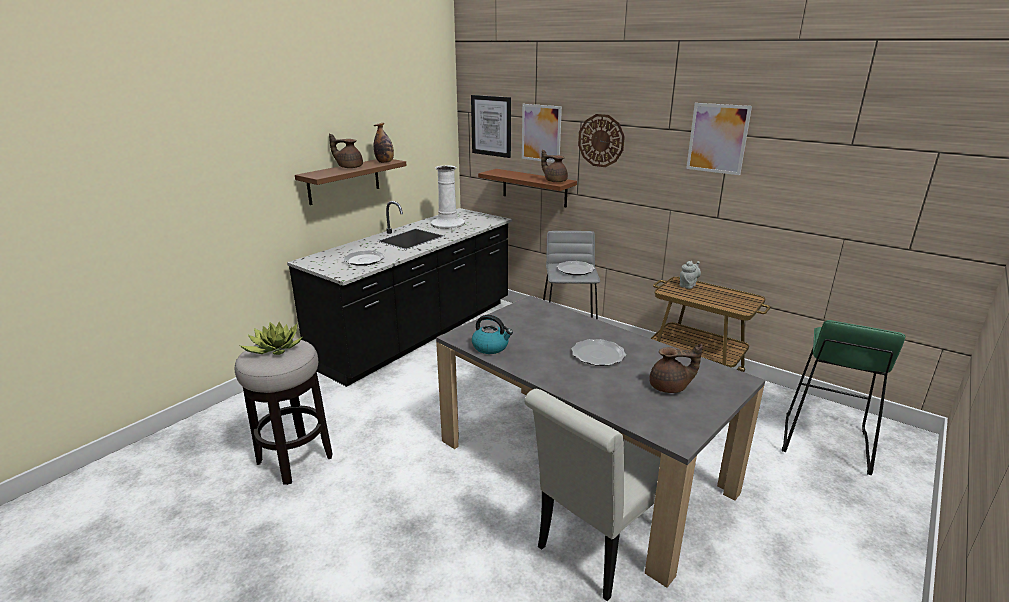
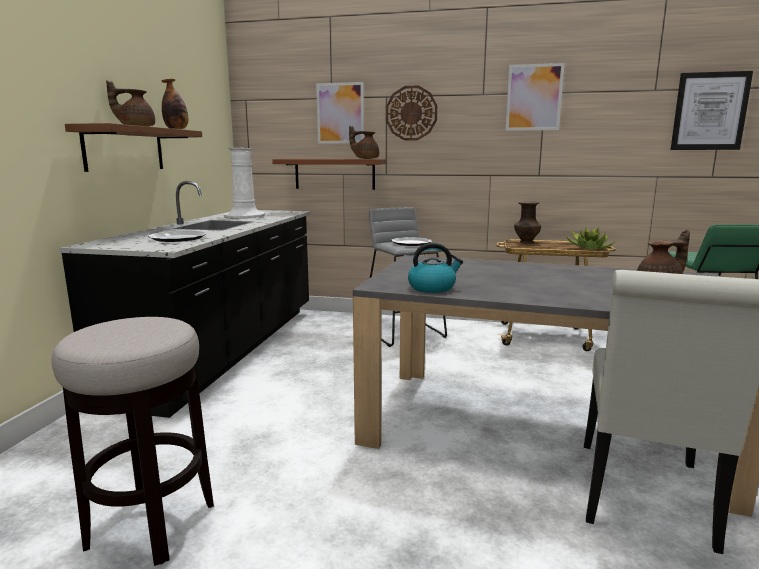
camera: 25 degrees left, 10 degrees down
potted plant [240,322,302,355] -> potted plant moved to [565,226,615,249]
picture [471,95,511,158] -> picture moved to [671,71,753,150]
plate [572,339,626,366] -> none
grey teapot [680,261,701,289] -> brown vase [514,202,541,244]

